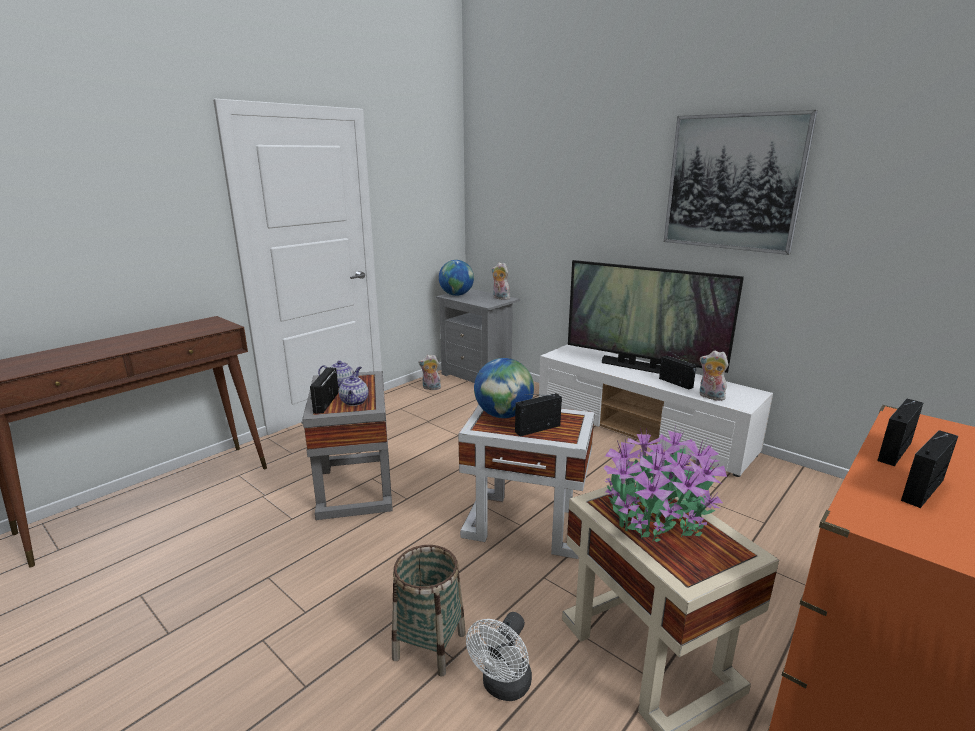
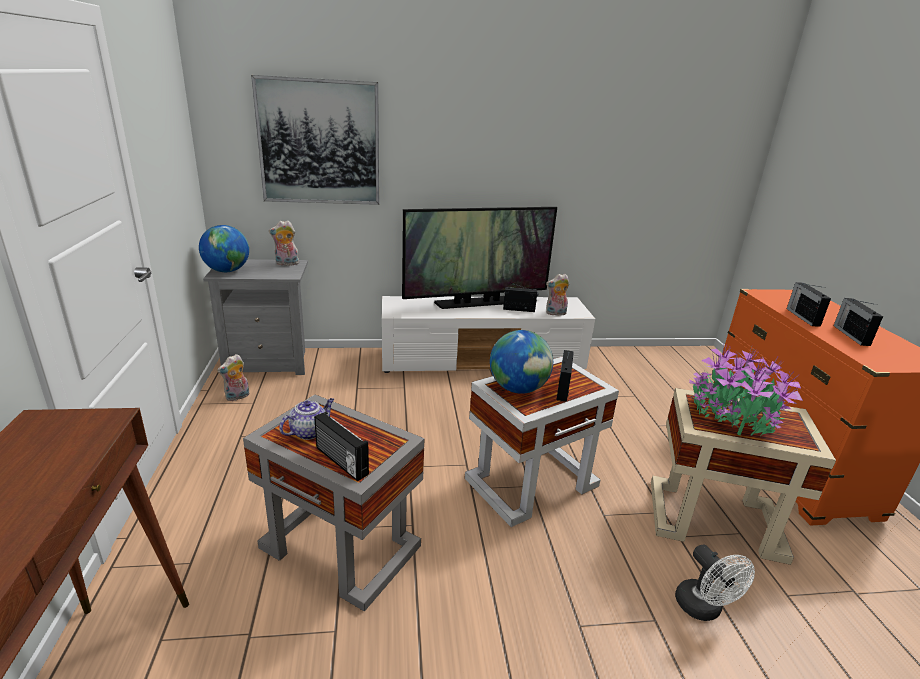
camera: 50 degrees left, 5 degrees up
teapot [339,374,368,406] -> none
basket [392,545,466,676] -> none
picture [664,110,818,255] -> picture moved to [251,75,379,205]

